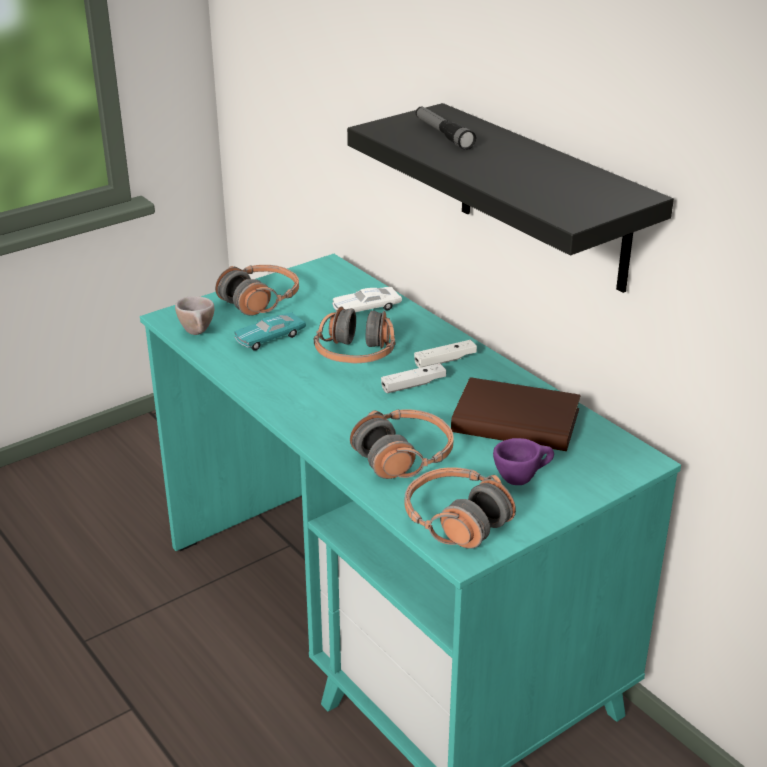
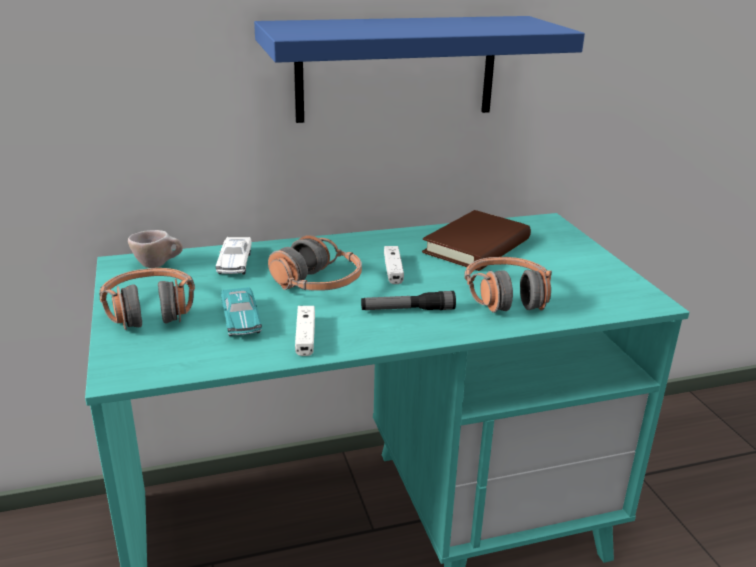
camera: 70 degrees left, 5 degrees down
beige cup [175,296,214,335] -> beige cup moved to [128,230,183,268]
black shelf [347,103,674,293] -> blue shelf [254,16,585,123]
headphones [405,467,516,549] -> none
white game controller [414,340,477,368] -> white game controller moved to [295,306,315,356]
flashlight [416,106,476,150] -> flashlight moved to [361,291,456,310]
purple cup [493,438,554,485] -> none

